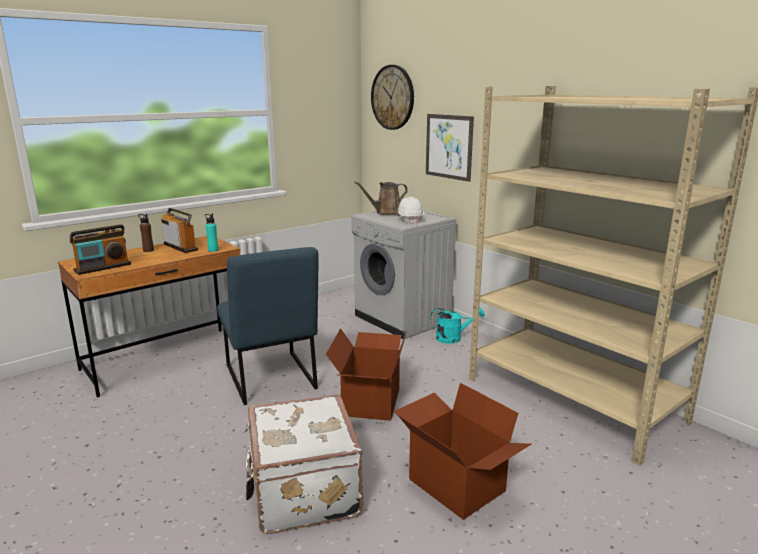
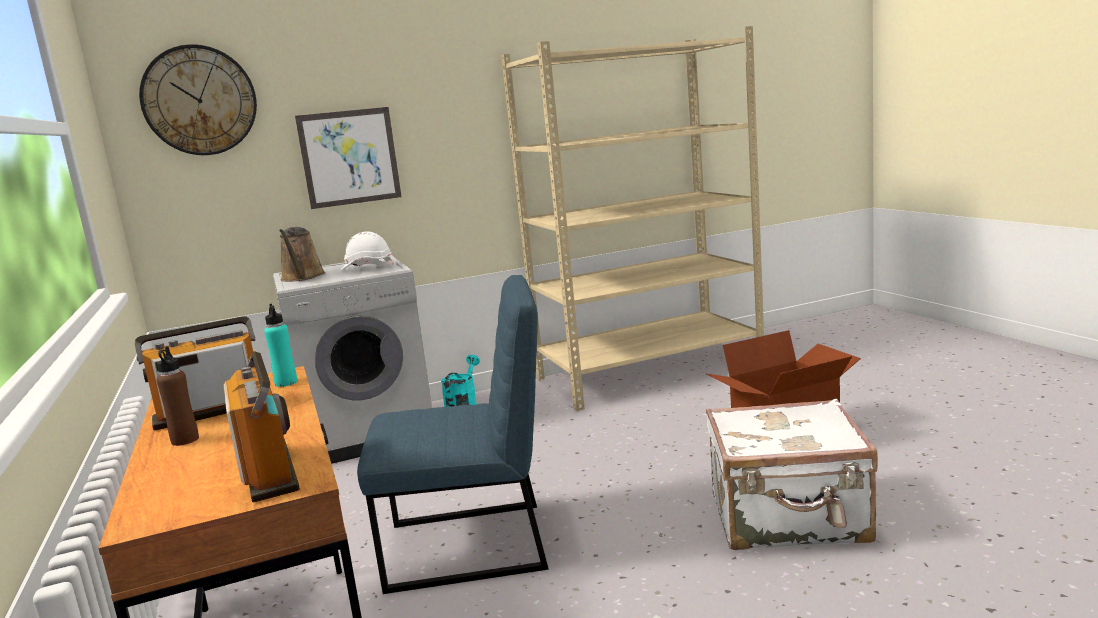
camera: 70 degrees left, 5 degrees down
cardboard box [326,328,407,421] -> none

